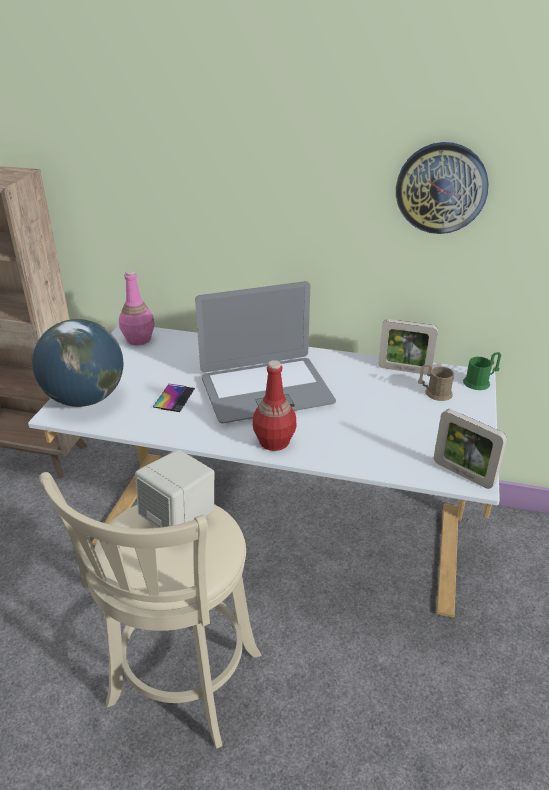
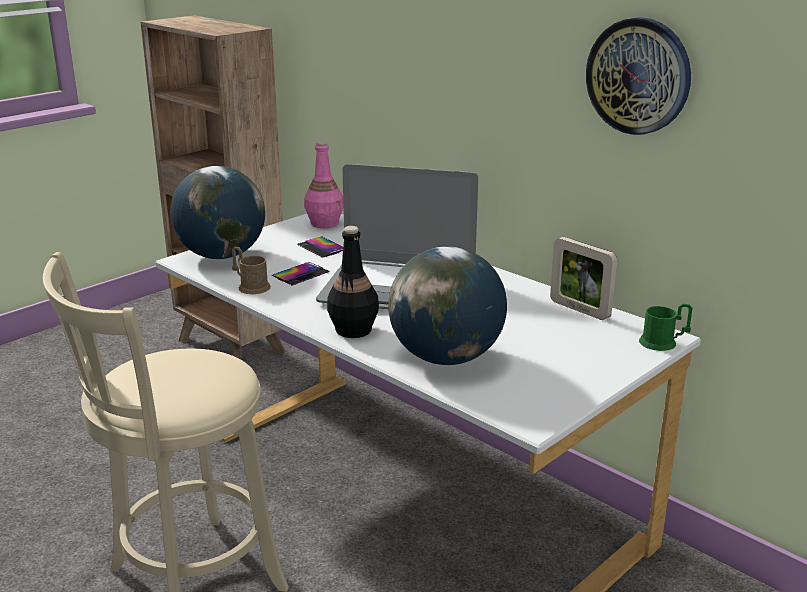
camera: 30 degrees right, 10 degrees down
beige speaker [135,450,214,528] -> none
red bottle [253,360,296,451] -> black bottle [327,226,379,338]
brown mug [418,364,454,401] -> brown mug moved to [232,247,271,294]
picture frame [434,409,507,489] -> none
none -> phone [297,236,343,258]
none -> globe [388,246,507,365]

